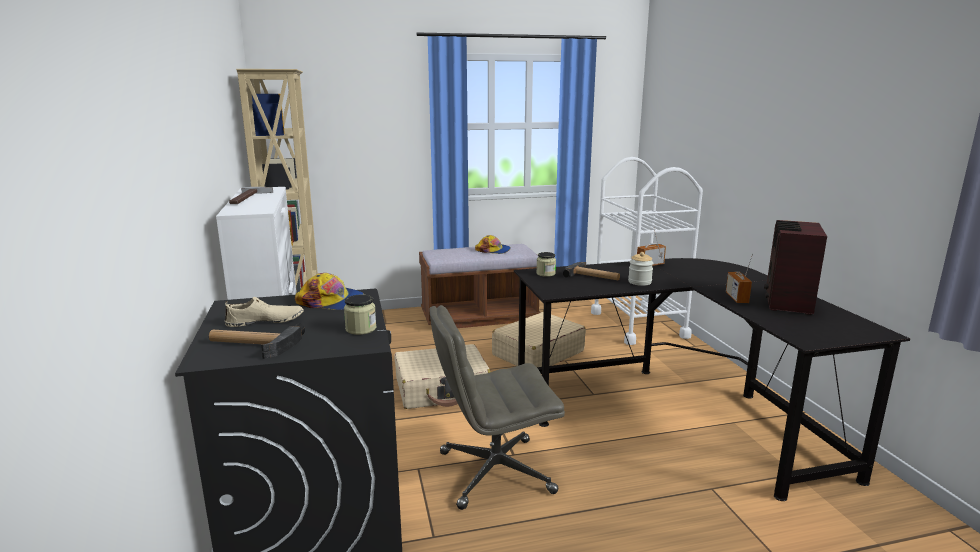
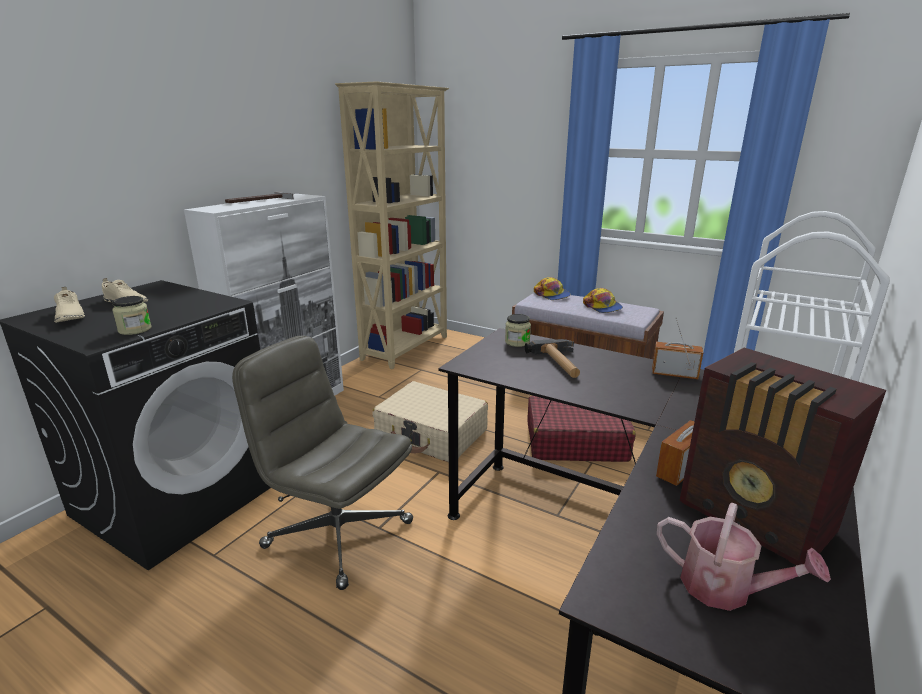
camera: 45 degrees right, 5 degrees up
hammer [209,323,305,359] -> beige shoe [54,287,85,323]
cap [295,273,364,310] -> cap moved to [534,277,571,300]
beige suitcase [492,312,586,367] -> red suitcase [527,395,636,462]
jar [628,252,654,286] -> none
radio [764,220,827,315] -> radio turned 105 degrees counterclockwise [680,348,886,565]
none -> watering can [657,502,831,611]

